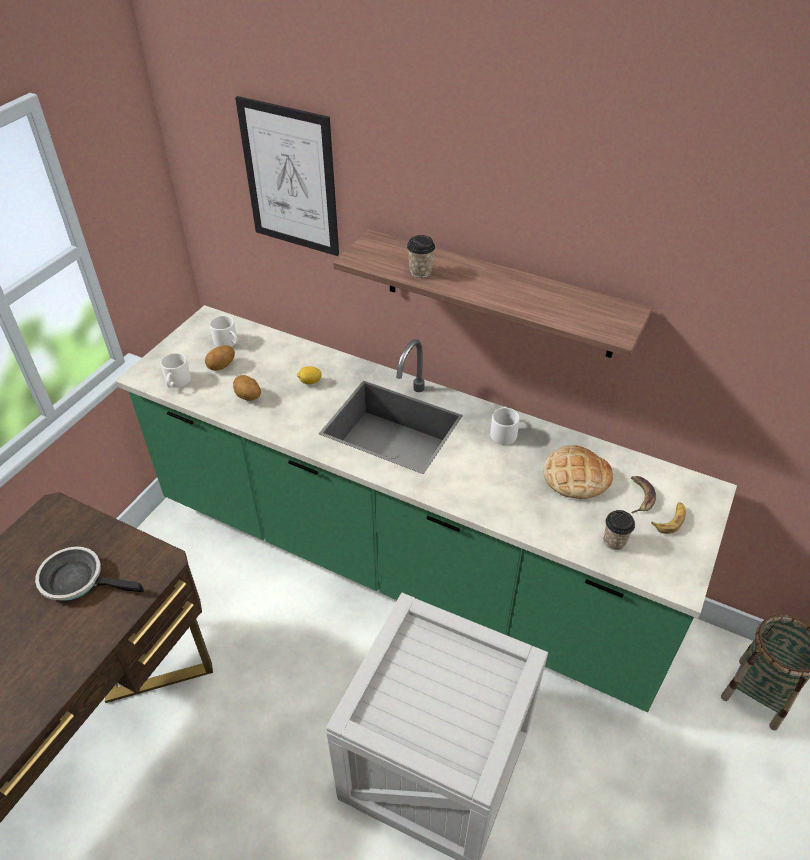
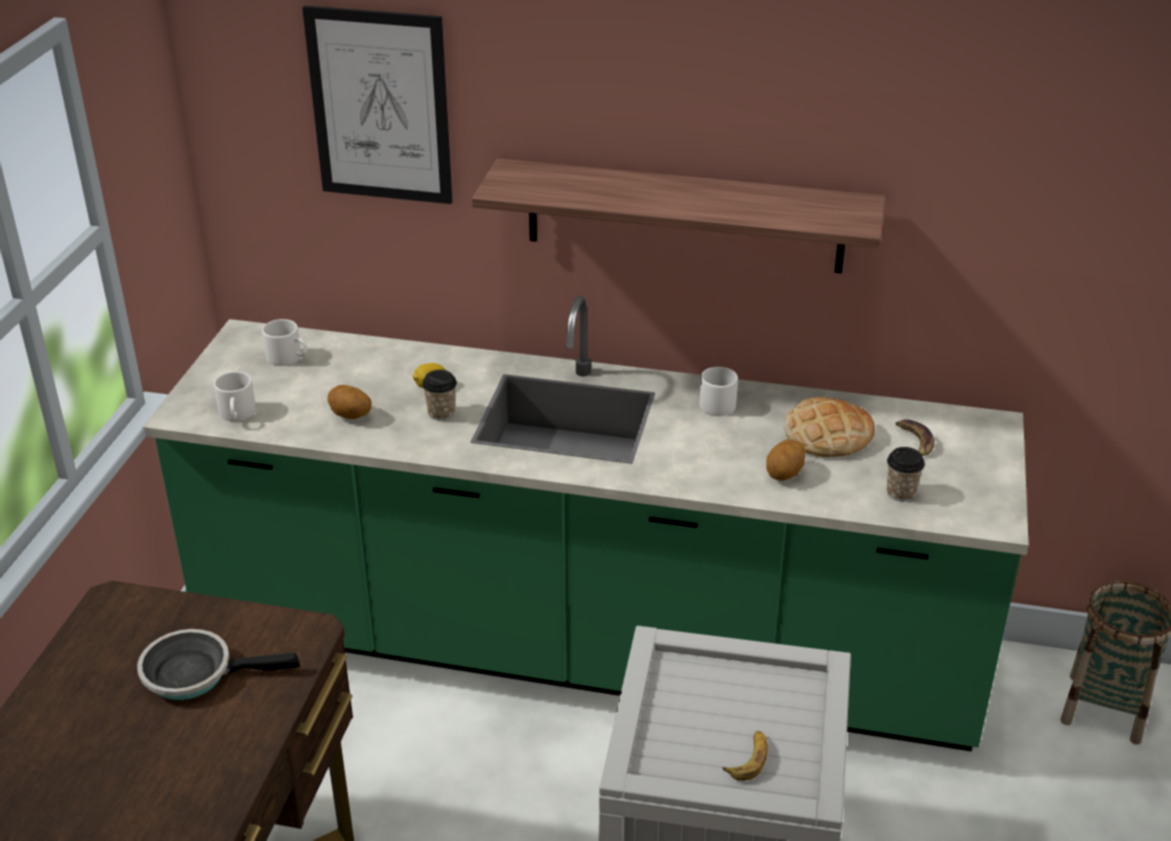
camera: 15 degrees left, 10 degrees down
potato [205,345,235,371] -> potato moved to [766,439,806,481]
cup [407,235,435,278] -> cup moved to [422,370,457,421]
banana [651,502,686,534] -> banana moved to [722,731,768,781]

